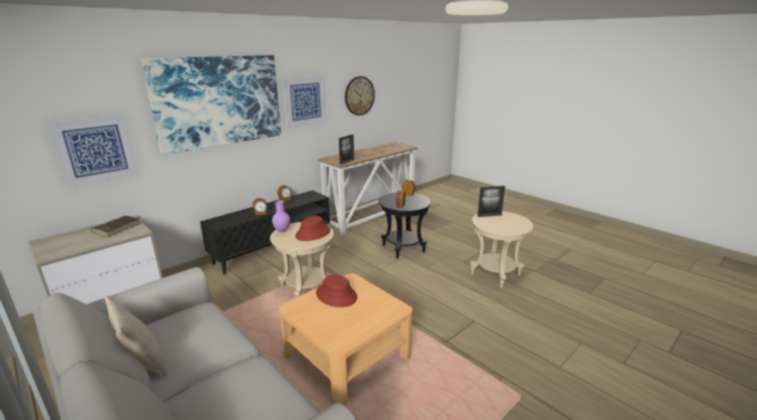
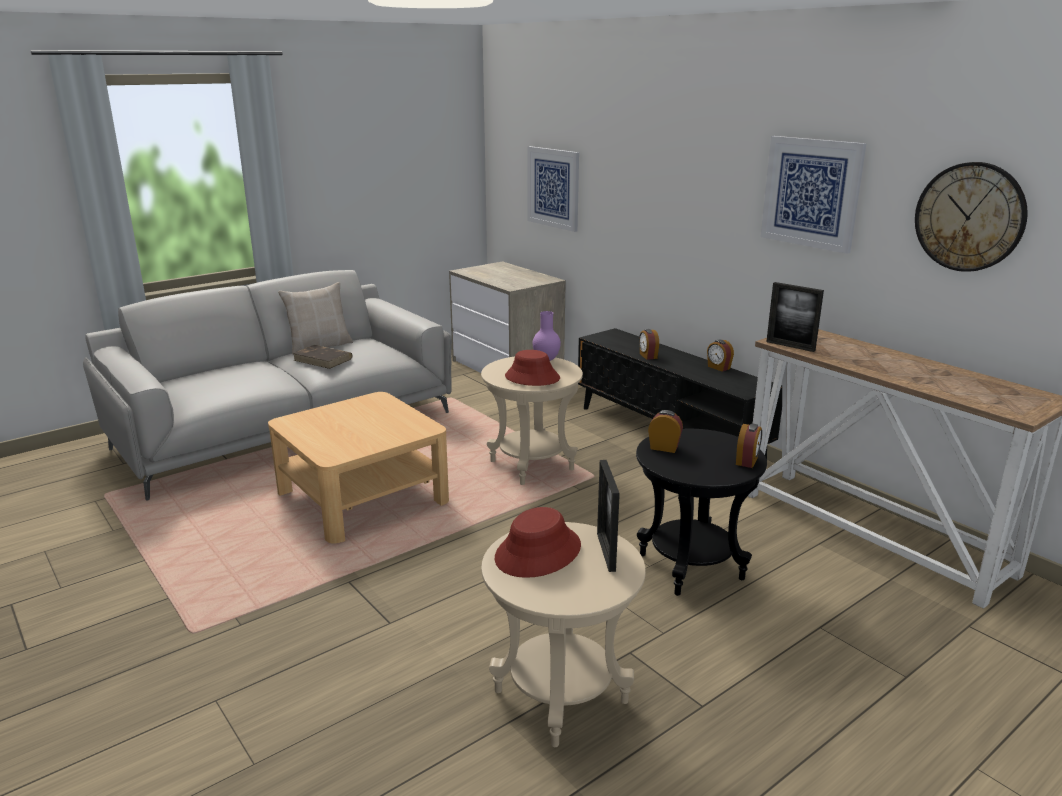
camera: 95 degrees right, 0 degrees up
brown book [91,215,141,237] -> brown book moved to [293,345,353,369]
picture [141,55,281,155] -> none
red hat [316,274,357,307] -> red hat moved to [495,507,581,578]

